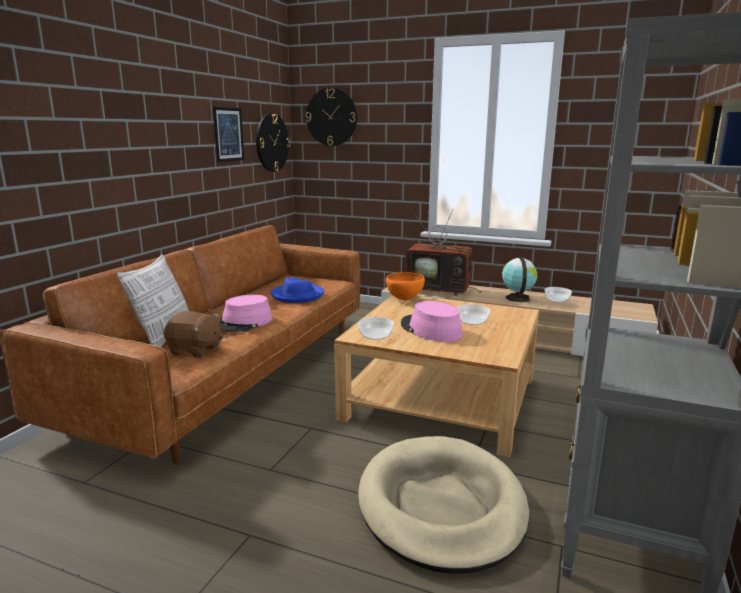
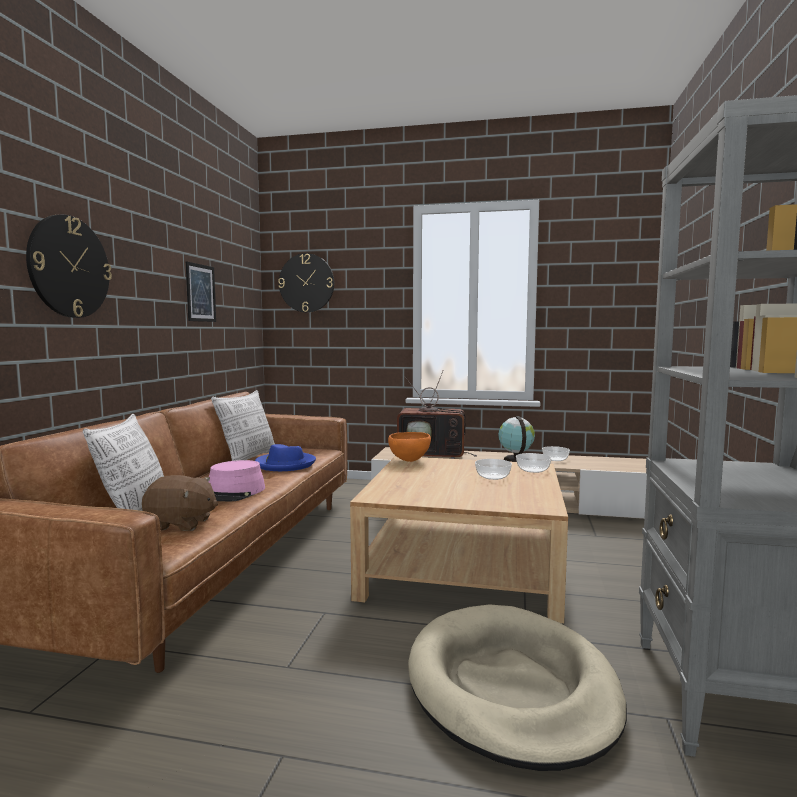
camera: 10 degrees left, 10 degrees down
wall clock [256,113,290,172] -> wall clock moved to [26,214,112,318]
bowl [358,317,394,340] -> bowl moved to [516,453,552,473]
pink hat [401,301,463,342] -> none
none -> pillow [211,390,275,461]

